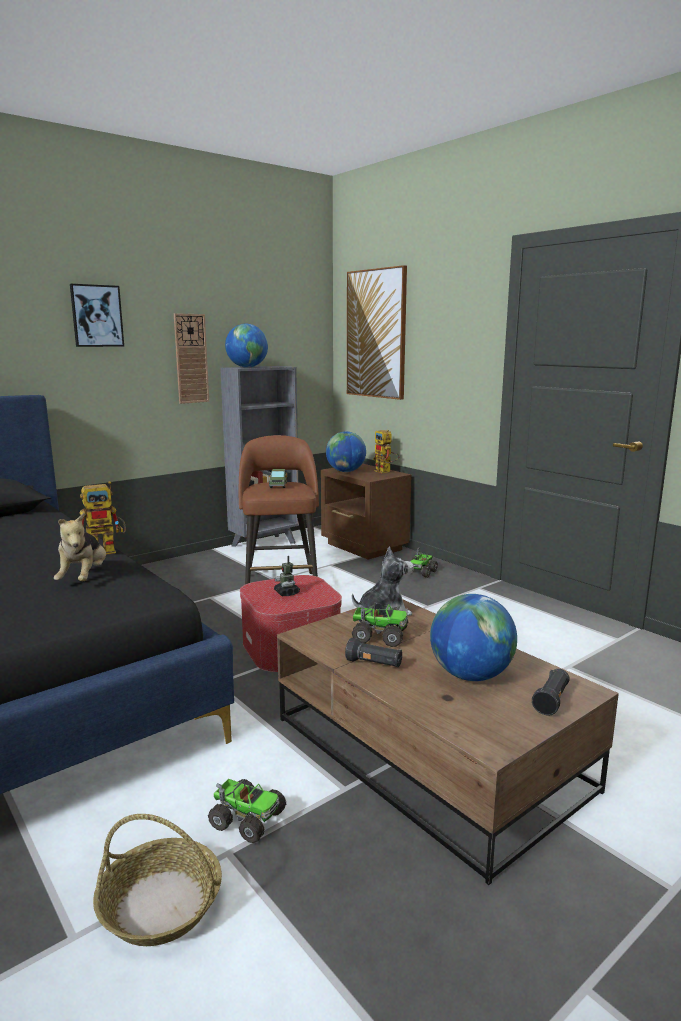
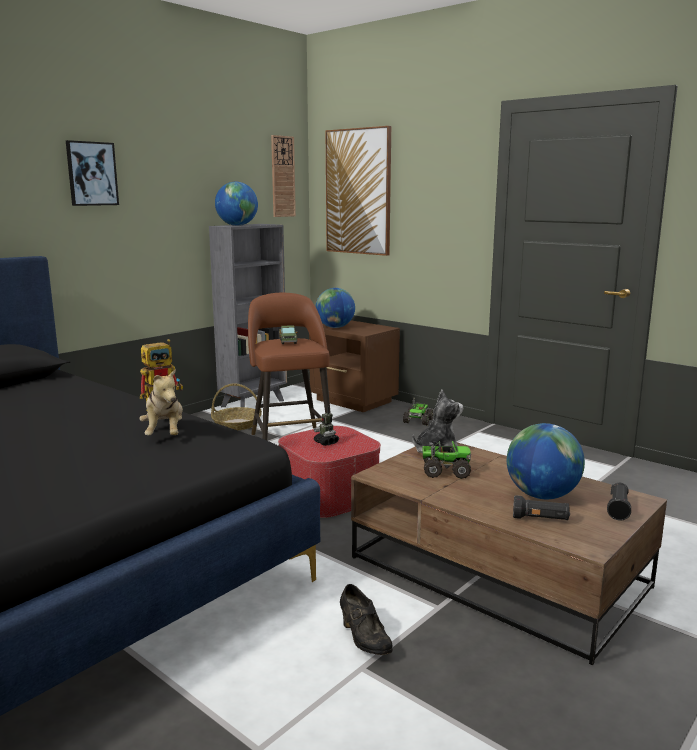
camera: 10 degrees left, 0 degrees up
basket [93,814,222,946] -> basket moved to [211,383,262,430]
wall clock [174,313,209,404] -> wall clock moved to [271,135,296,217]
toy truck [208,779,286,843] -> black shoe [340,584,393,655]
black flashlight [345,638,402,667] -> black flashlight moved to [513,495,570,520]
toy robot [373,430,400,473] -> none

